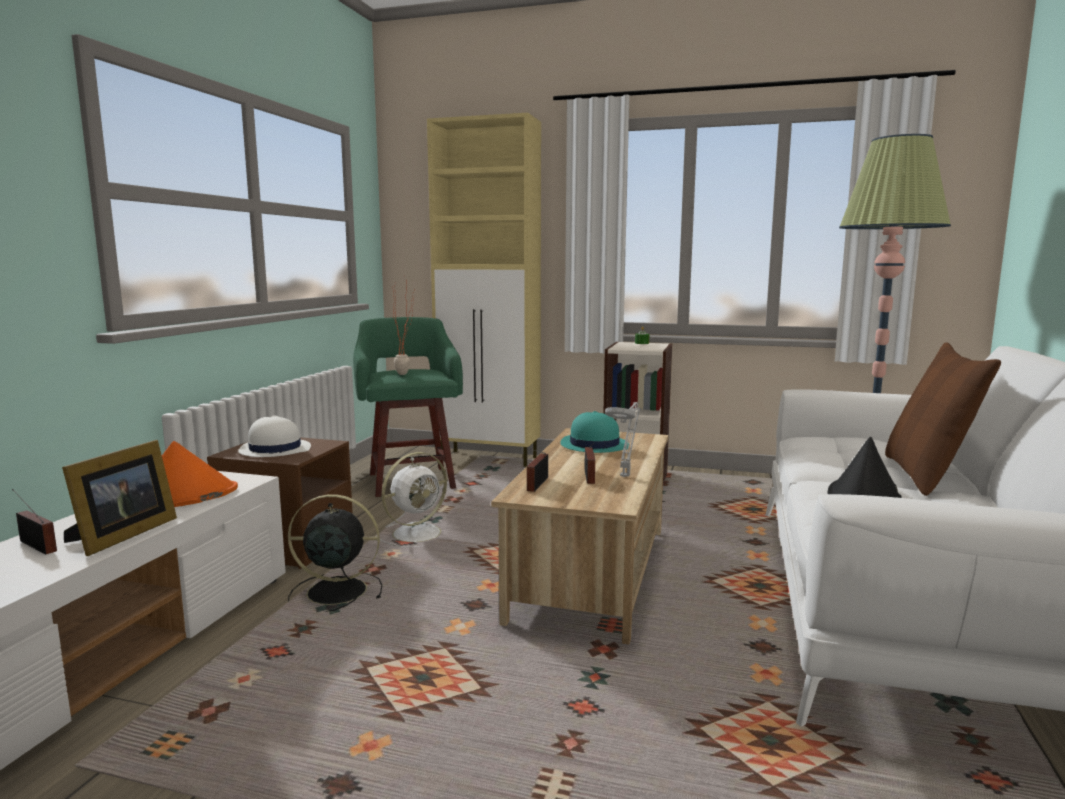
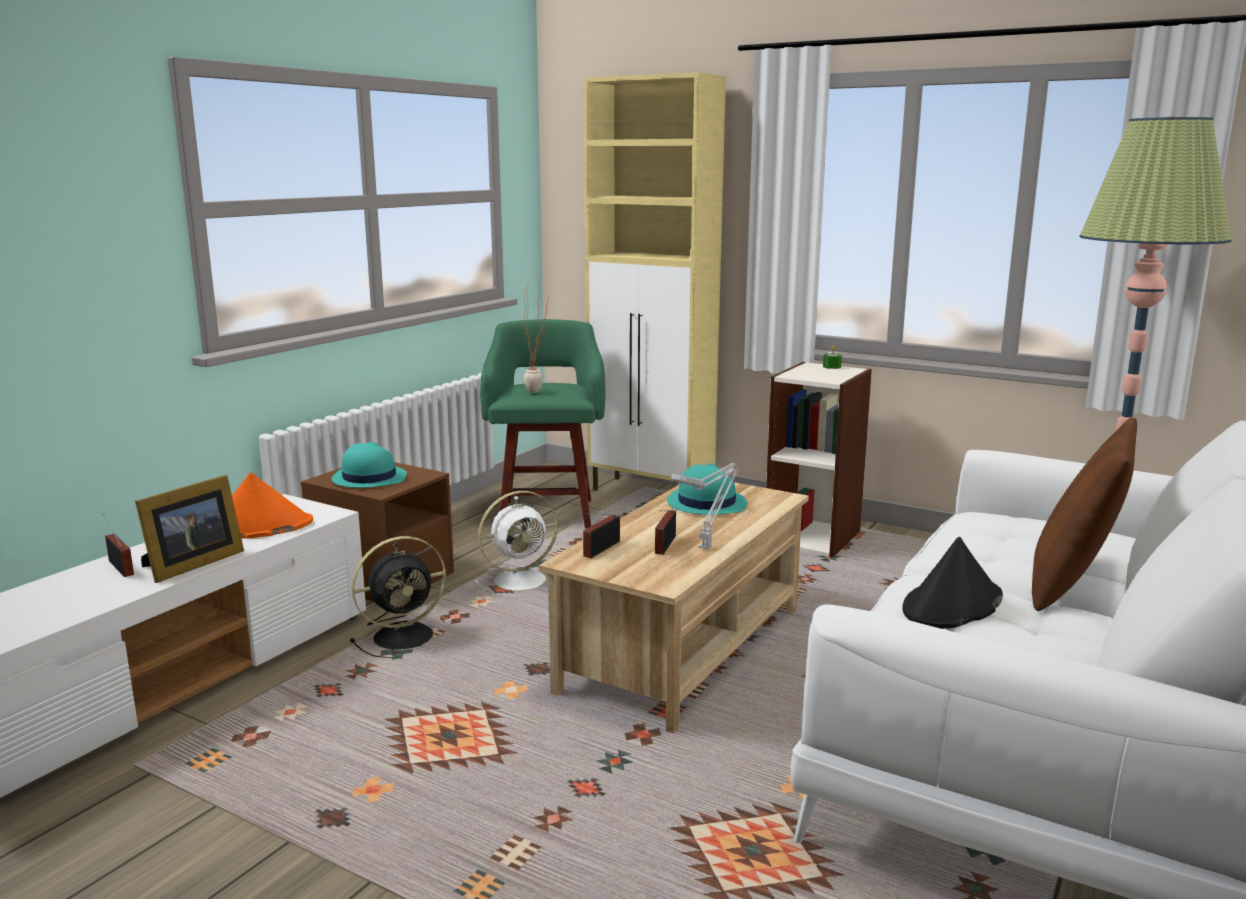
camera: 15 degrees right, 5 degrees up
white hat [238,415,311,457] -> turquoise hat [332,442,407,488]
black fan [288,494,382,612] -> black fan turned 135 degrees clockwise [350,536,446,658]

